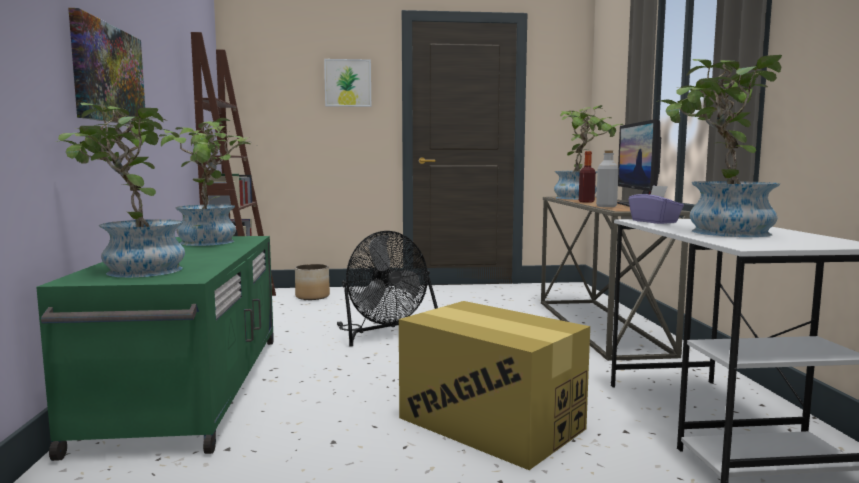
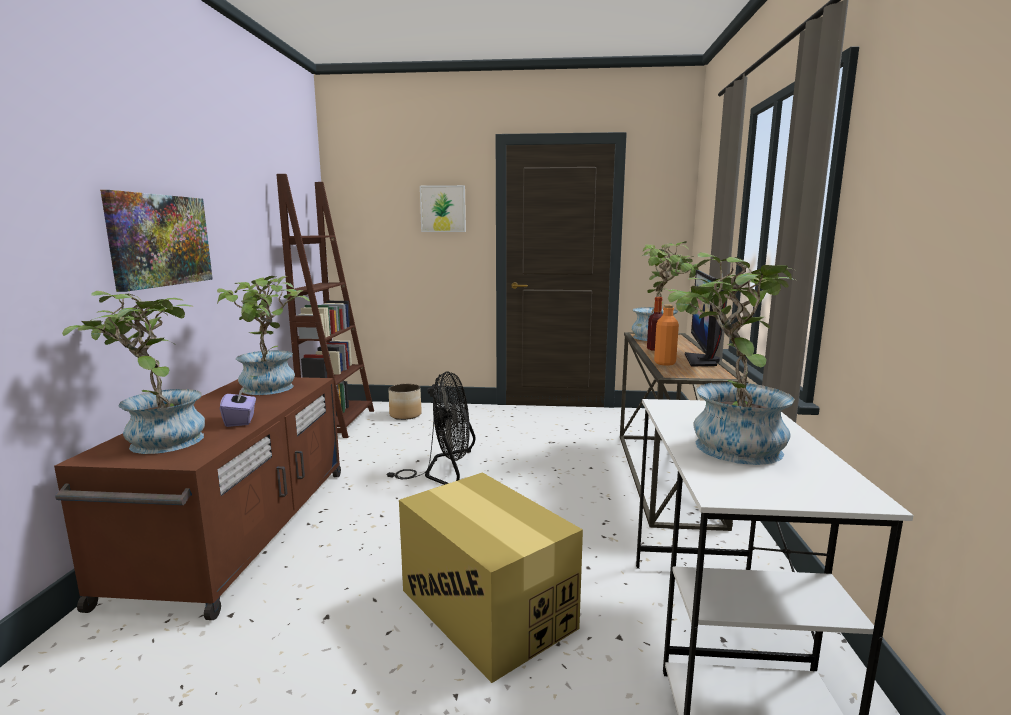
camera: 10 degrees right, 5 degrees up
green cabinet [36,236,274,461] -> brown cabinet [54,377,341,620]
black fan [337,231,438,346] -> black fan turned 60 degrees counterclockwise [387,371,475,485]
grey bottle [596,150,619,207] -> orange bottle [654,304,679,366]
purple tissue box [629,185,684,224] -> purple tissue box moved to [220,386,256,427]

